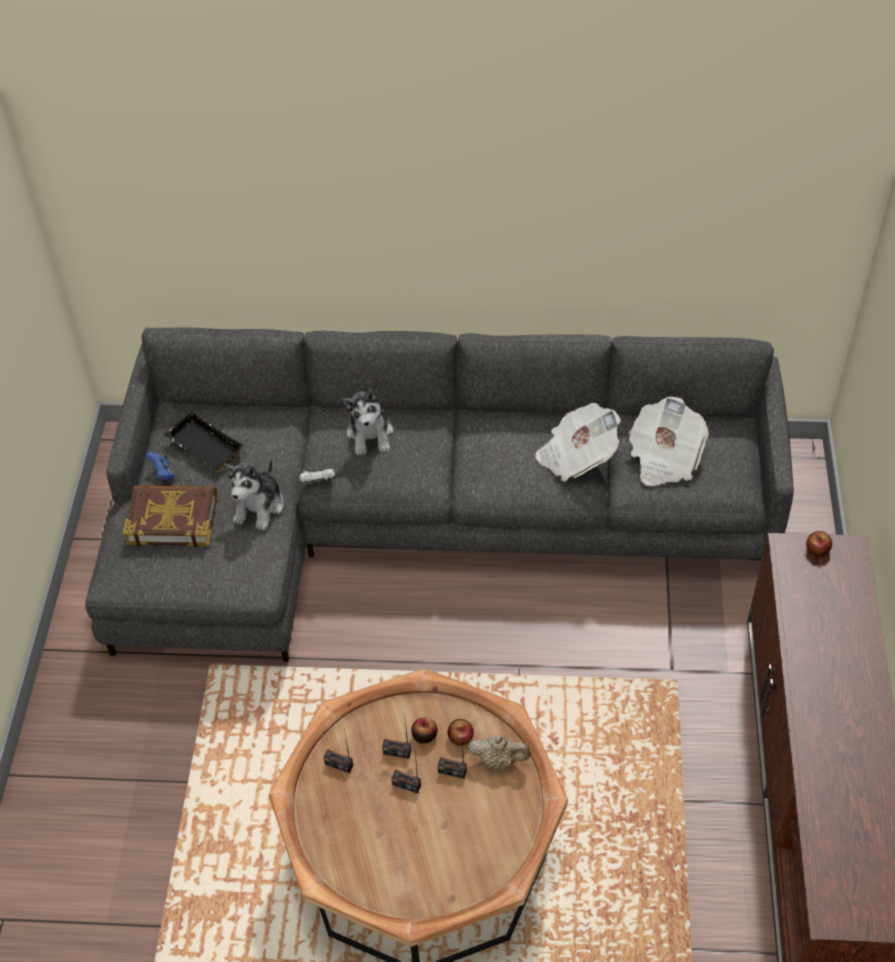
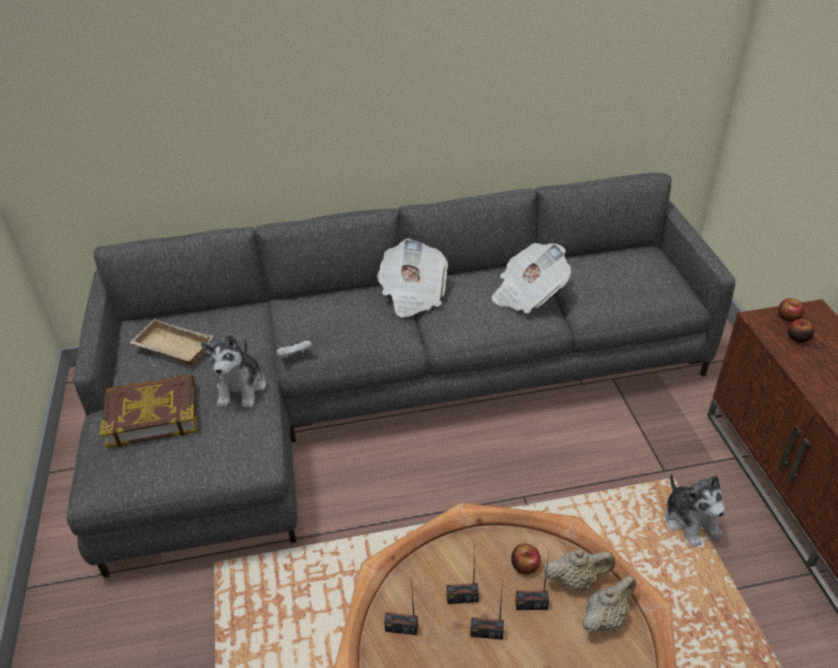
camera: 15 degrees left, 10 degrees down
blue game controller [146,452,175,480] -> none
black tray [163,411,243,471] -> beige tray [129,319,213,365]
plush toy [342,387,393,455] -> plush toy moved to [665,473,725,547]
apple [411,717,437,744] -> apple moved to [787,319,814,343]
newspaper [628,397,709,486] -> newspaper moved to [377,238,448,317]
none -> beige teapot [583,575,636,633]

